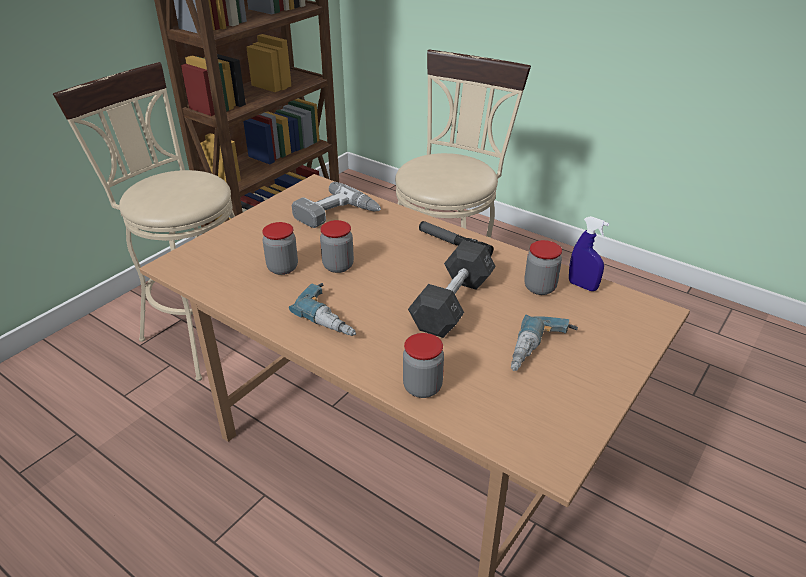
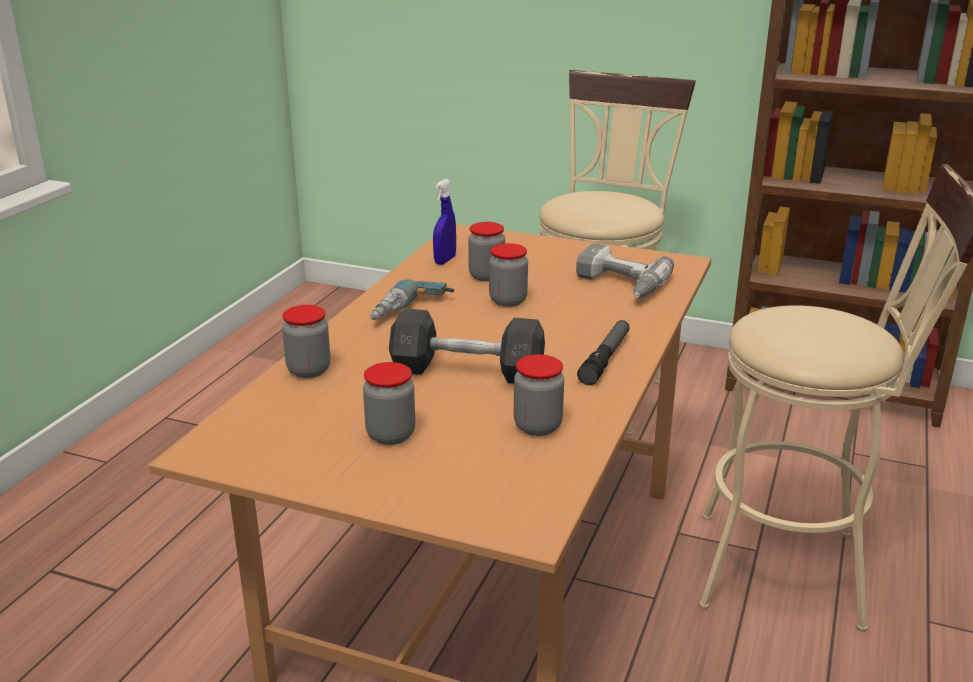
camera: 75 degrees right, 10 degrees down
power drill [511,315,578,371] -> jar [363,362,415,445]
blue spray bottle [569,216,609,291] -> blue spray bottle moved to [433,179,456,265]

